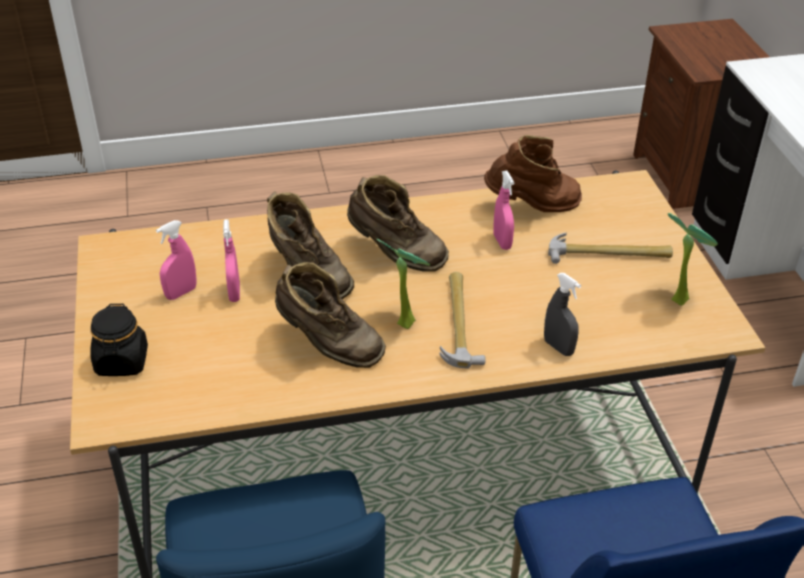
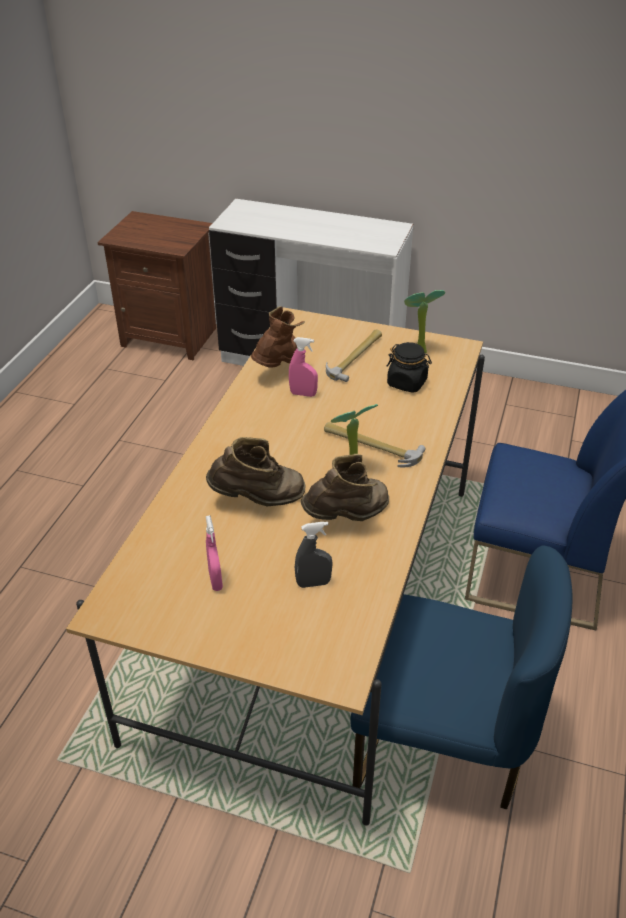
camera: 60 degrees left, 0 degrees up
black jar [90,304,148,376] -> black jar moved to [387,342,432,393]
pink spray bottle [223,219,240,302] -> none
brown boot [347,175,449,272] -> none
grey spray bottle [544,273,581,356] -> grey spray bottle moved to [295,522,333,588]

